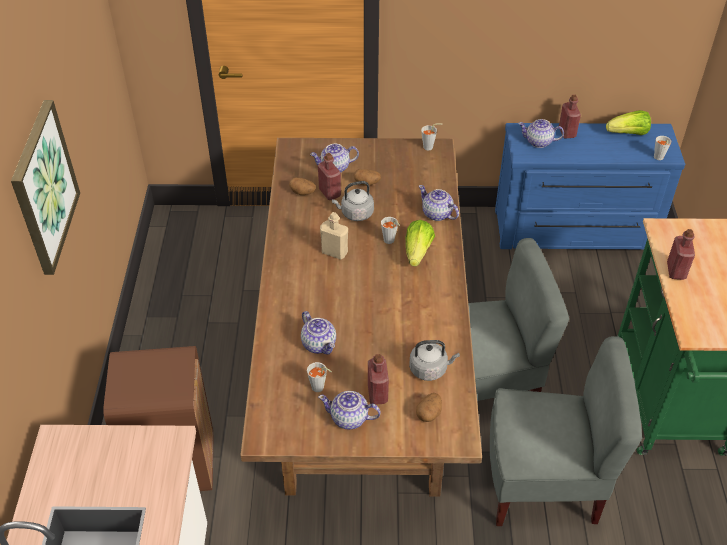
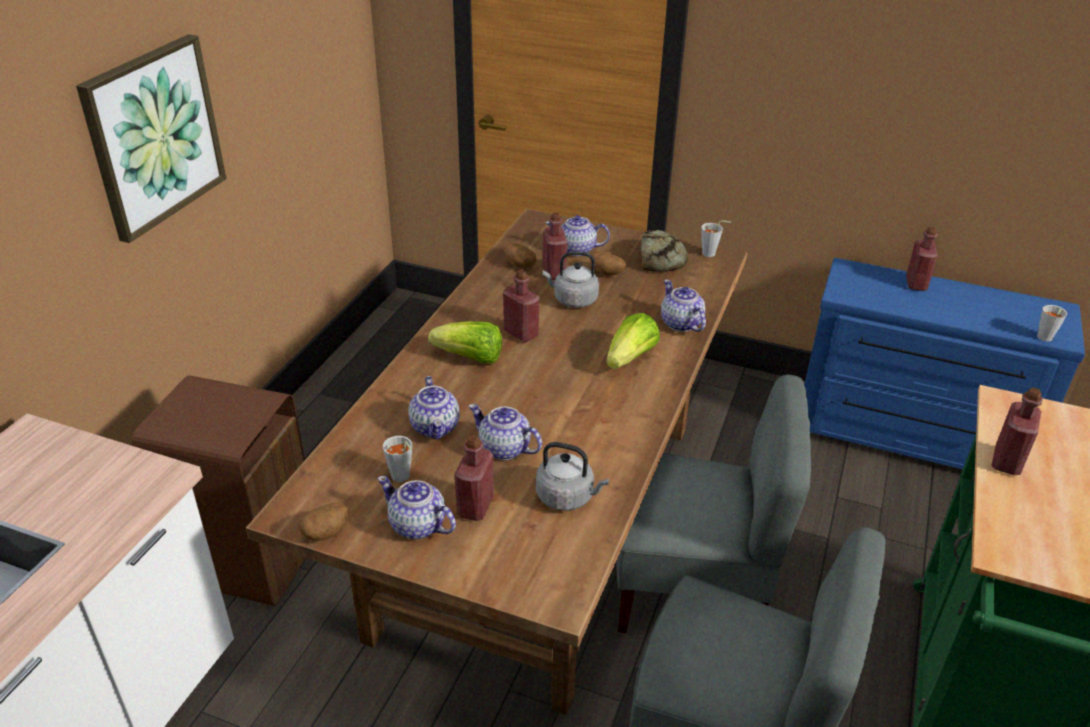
camera: 20 degrees right, 10 degrees down
beige bottle [320,212,348,260] -> red bottle [503,269,540,342]
grey cup [381,217,400,244] -> none
potato [416,393,442,422] -> potato moved to [299,503,349,541]
teapot [518,119,564,148] -> teapot moved to [469,404,542,460]
lettuce [606,110,651,135] -> lettuce moved to [428,321,502,364]
none -> bread [641,230,688,272]

